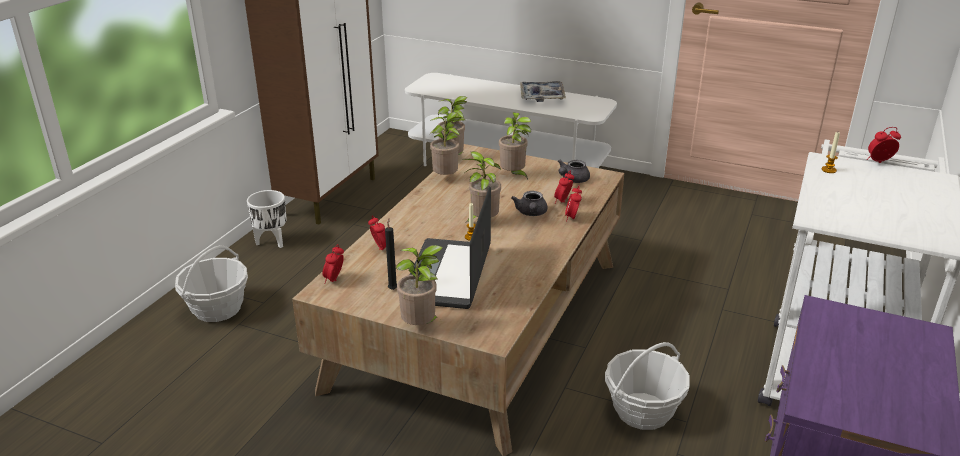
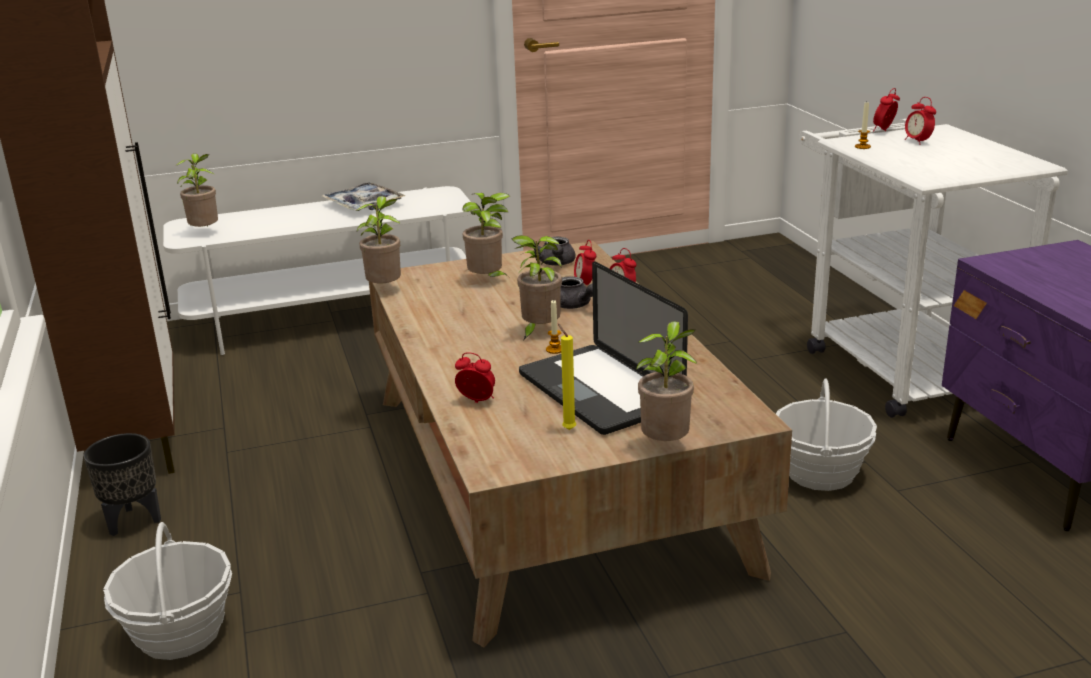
camera: 40 degrees left, 5 degrees down
white planter [247,190,286,248] -> black planter [84,433,161,536]
alarm clock [322,244,344,284] -> alarm clock moved to [905,97,936,145]
black candle [385,218,397,290] -> yellow candle [558,323,576,430]
potted plant [430,112,461,175] -> potted plant moved to [175,153,218,227]

